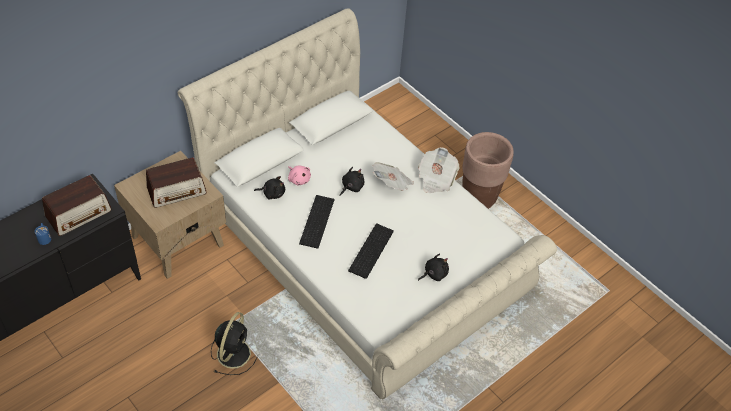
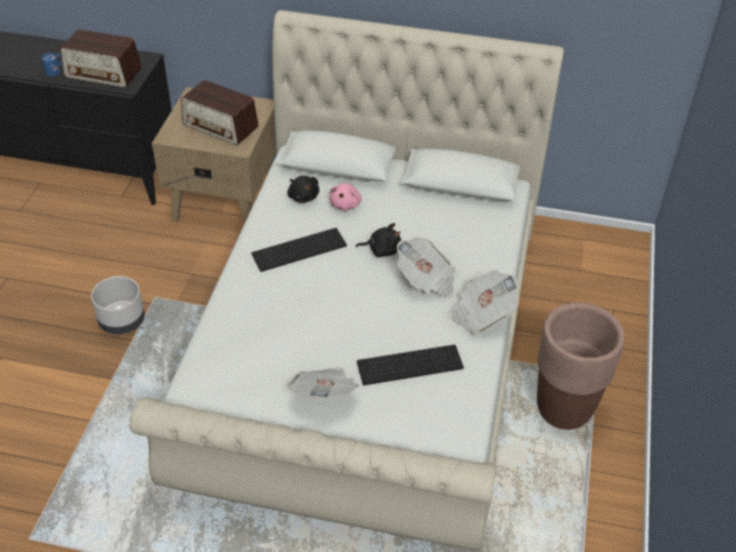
camera: 55 degrees right, 5 degrees down
black fan [211,312,258,375] -> grey planter [91,276,145,334]
keyboard [348,223,394,279] -> keyboard moved to [357,345,464,385]
black plush toy [418,253,449,281] -> newspaper [287,367,359,399]

